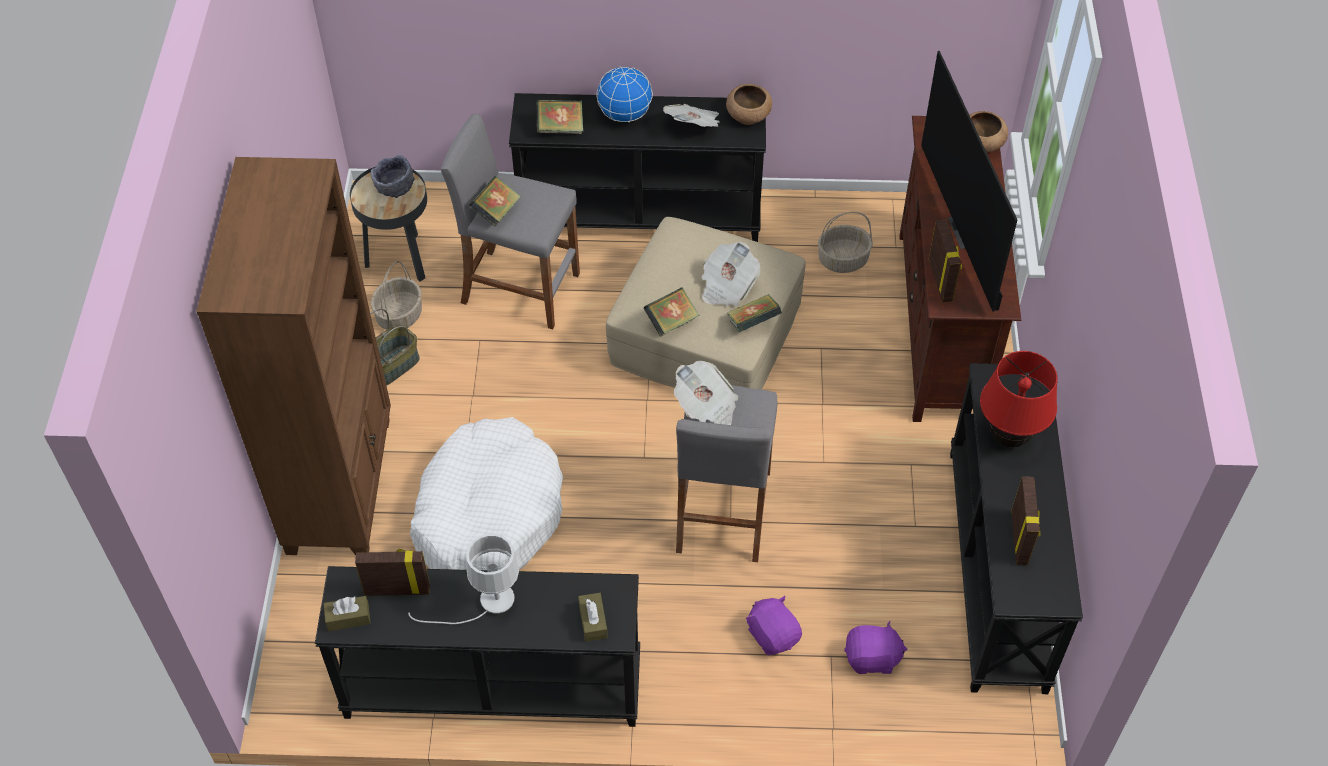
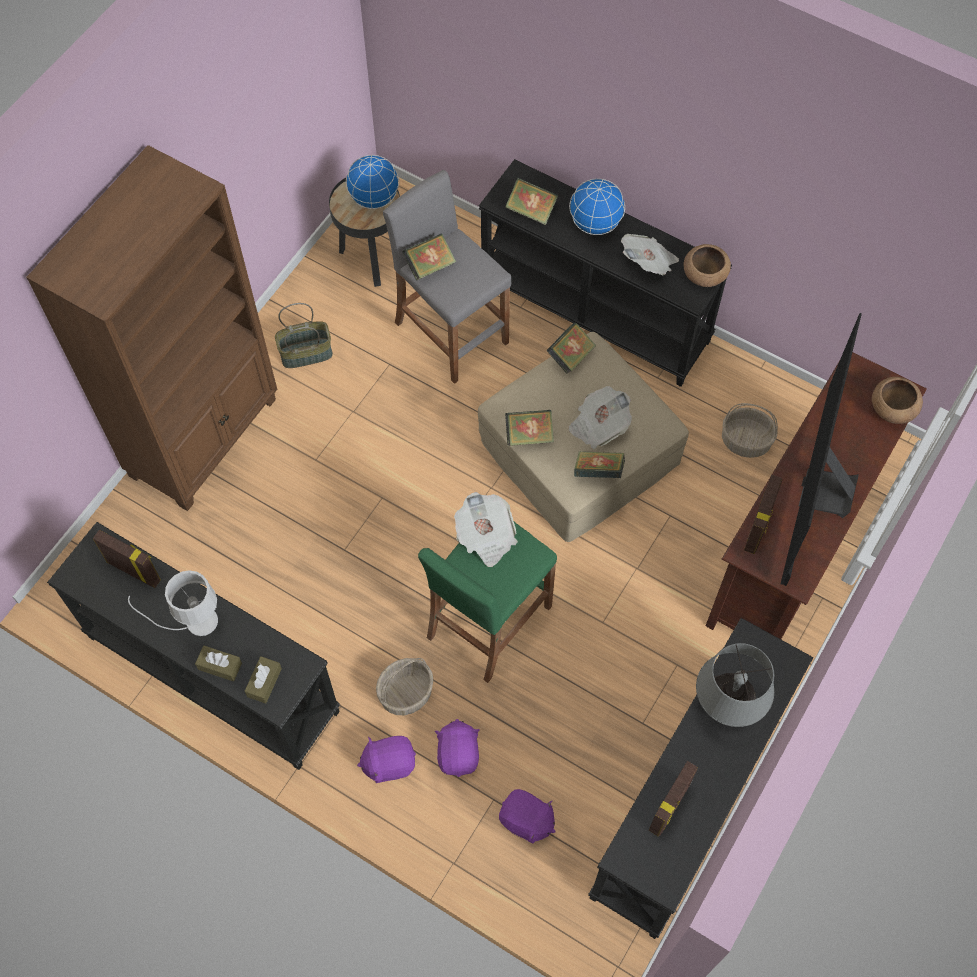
camera: 30 degrees right, 10 degrees up
brown tissue box [323,596,371,631] -> brown tissue box moved to [195,646,242,682]
grey bowl [371,155,415,198] -> globe [346,155,399,209]
basket [371,261,422,330] -> basket moved to [376,658,434,715]
white dog bed [410,417,563,570] -> none
grey stool [676,385,777,562] -> green stool [418,522,557,683]
red table lamp [980,351,1058,447] -> grey table lamp [696,643,774,727]
none -> purple plush toy [357,736,416,783]
none -> book [547,322,596,374]

